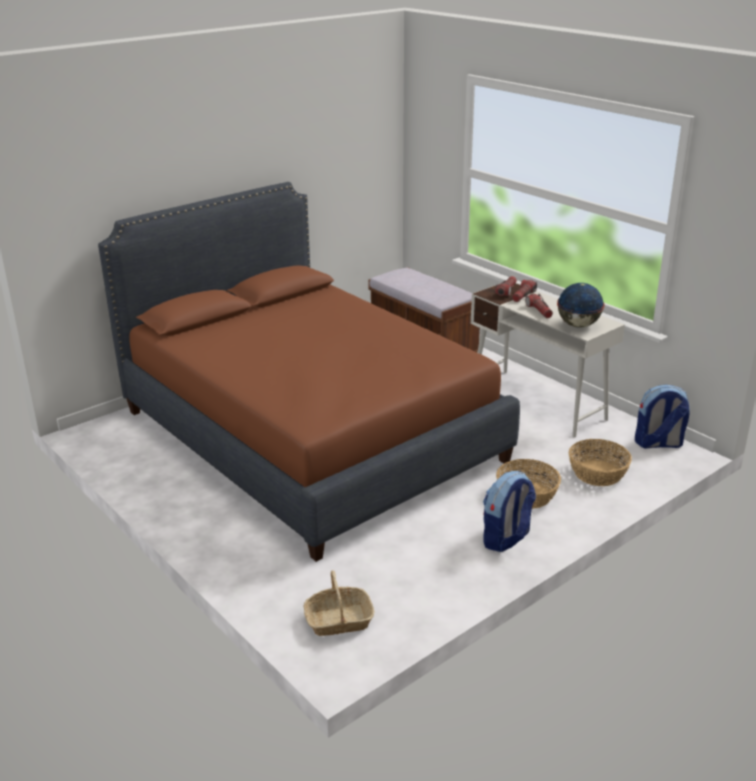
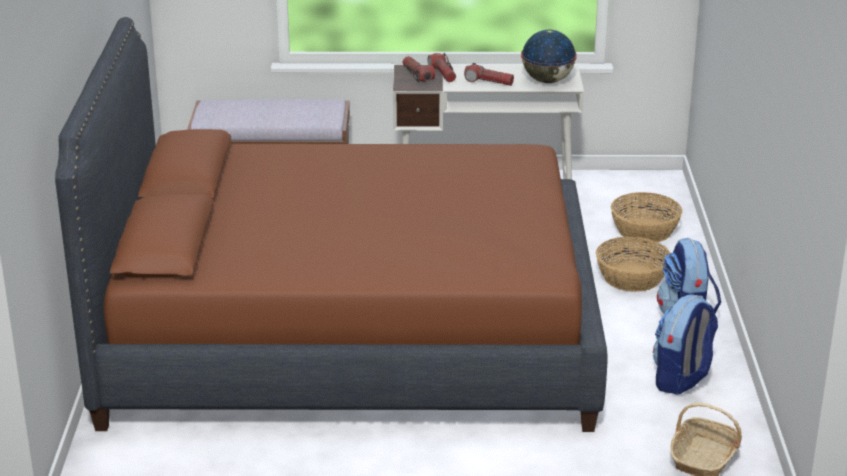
camera: 50 degrees left, 0 degrees up
backpack [635,384,689,449] -> backpack moved to [653,294,718,395]

